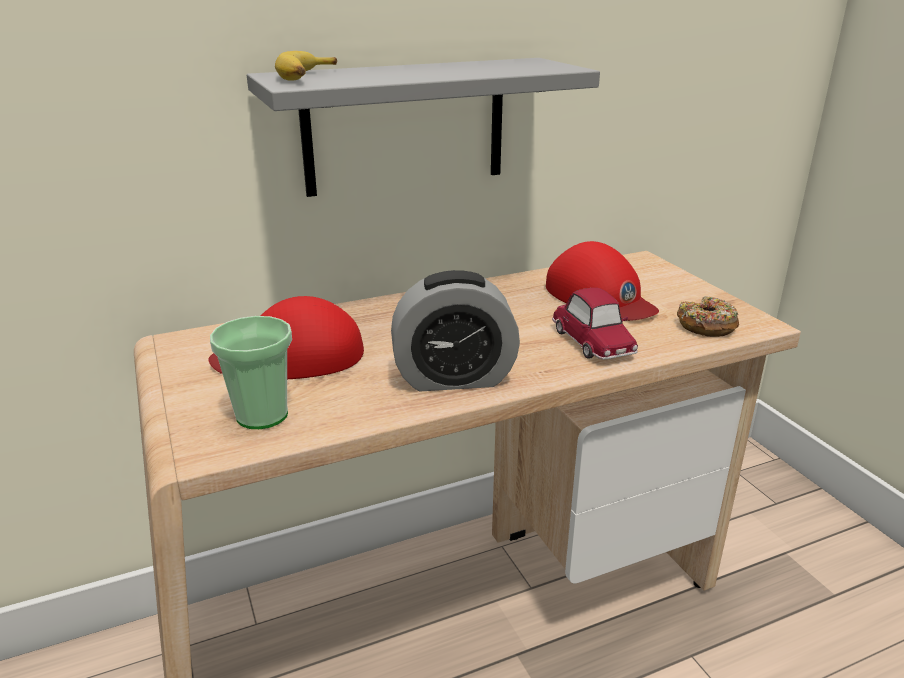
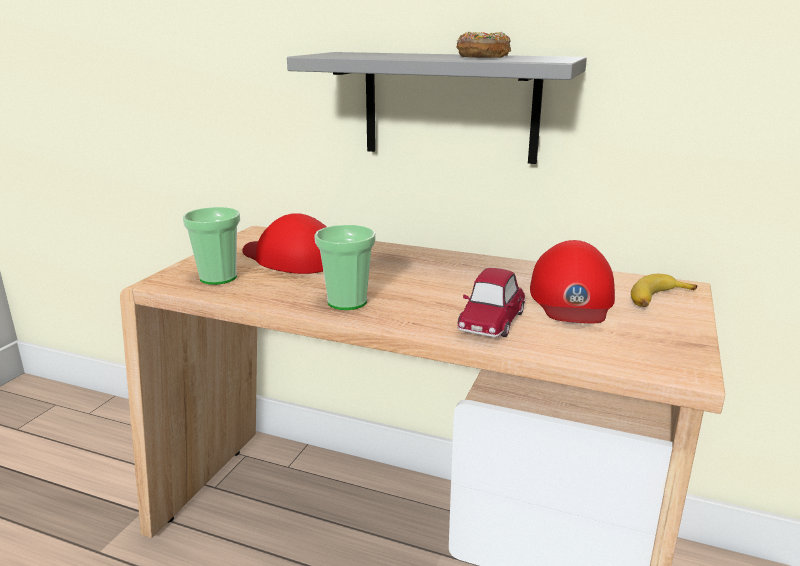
camera: 45 degrees right, 5 degrees down
banana [275,51,337,81] -> banana moved to [631,274,697,307]
alarm clock [391,270,520,391] -> cup [314,225,376,310]
donut [677,296,739,337] -> donut moved to [457,32,511,58]

